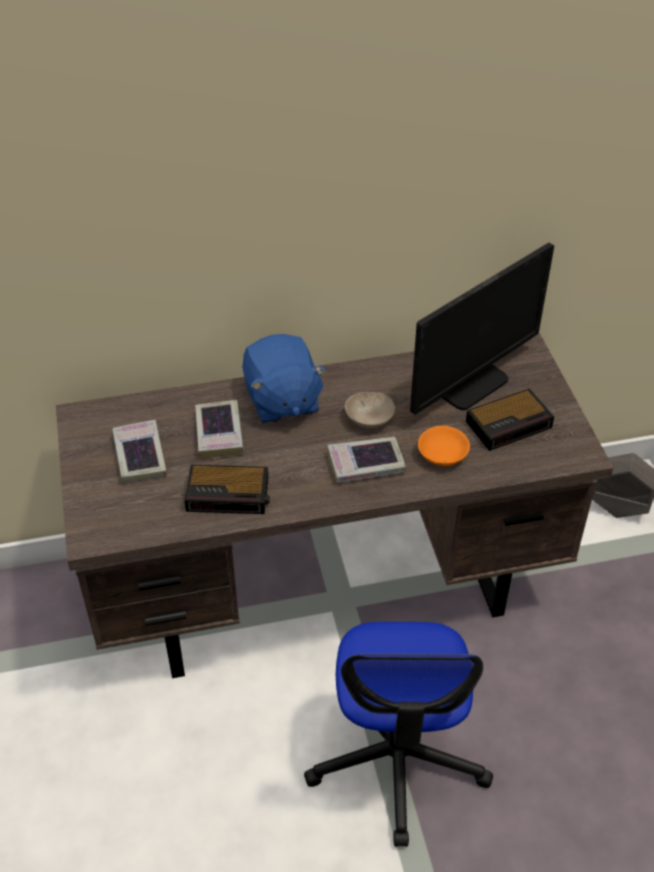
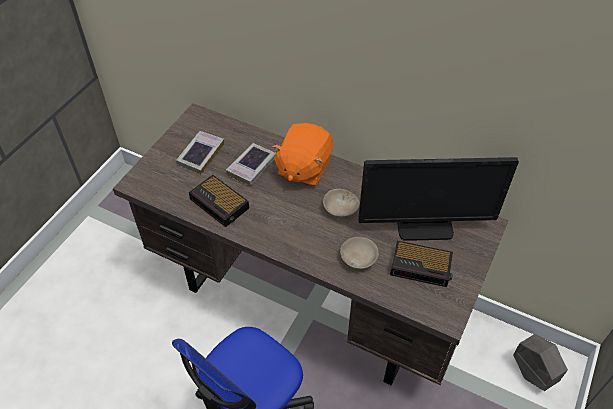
camera: 40 degrees right, 5 degrees up
blue plush toy [242,334,327,424] -> orange plush toy [272,123,333,186]
book [327,437,406,483] -> none
orange bowl [418,426,470,466] -> beige bowl [340,237,379,269]

